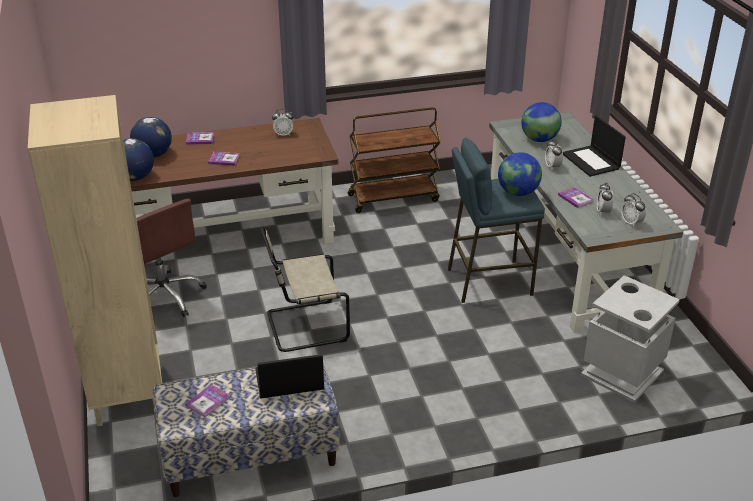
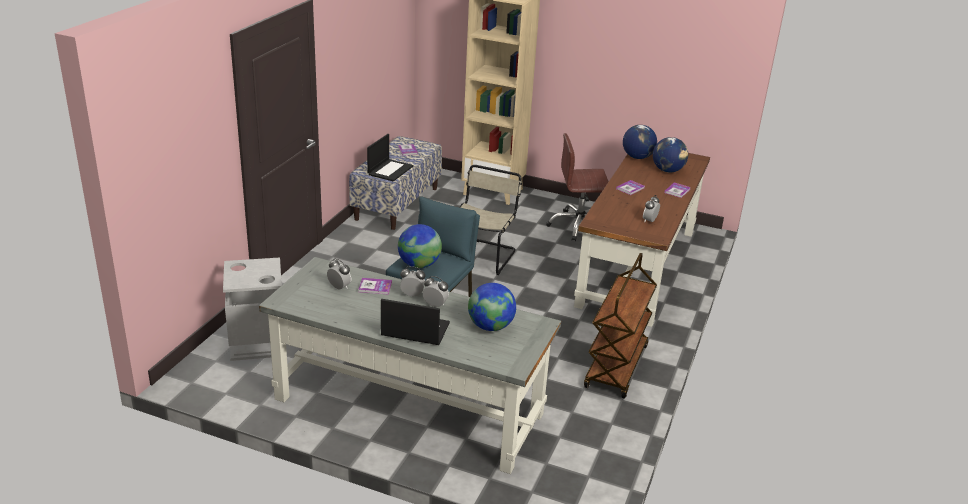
camera: 125 degrees right, 5 degrees down
alarm clock [621,193,646,227] -> alarm clock moved to [400,266,425,297]

